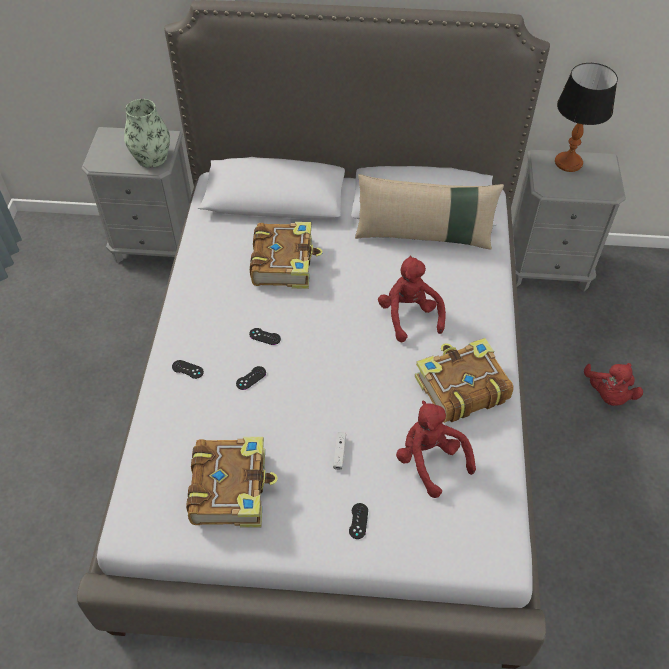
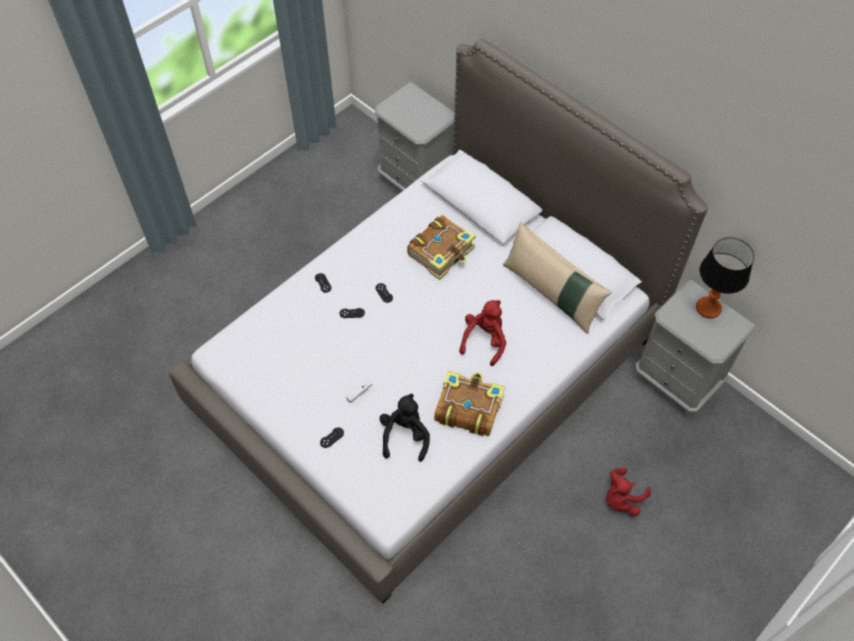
camera: 40 degrees right, 5 degrees up
vase [124,99,170,168] -> none
book [186,437,278,528] -> none
red plush toy [396,401,476,498] -> black plush toy [379,393,430,462]

